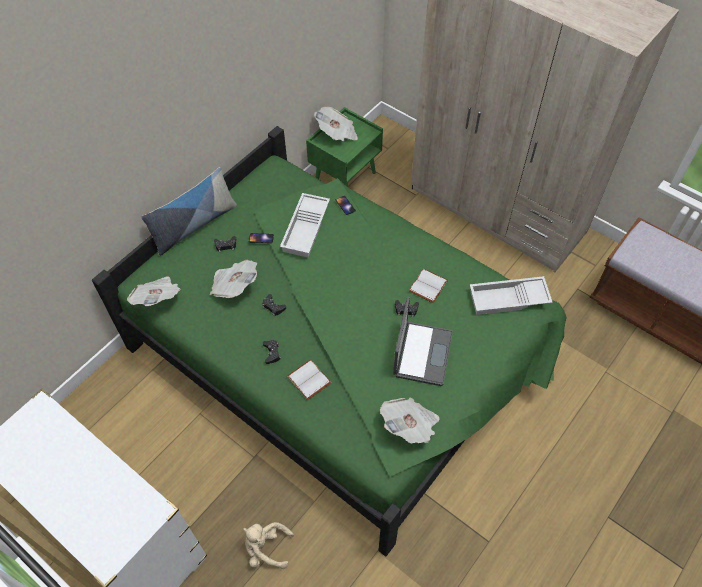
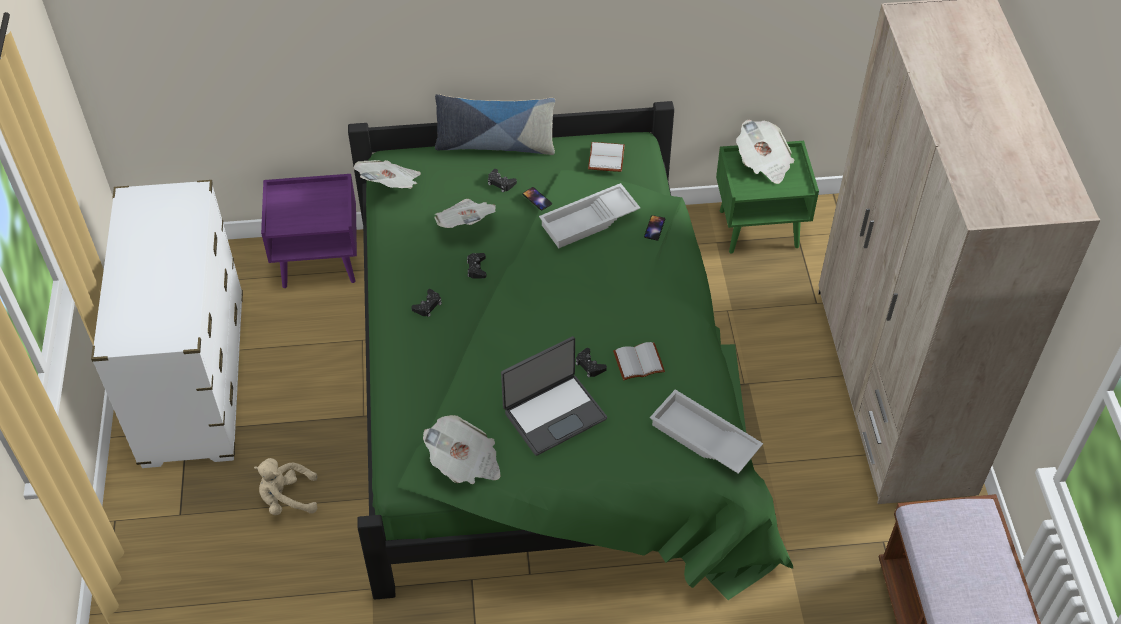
camera: 45 degrees right, 5 degrees down
beige plush toy [243,522,294,569] -> beige plush toy turned 60 degrees counterclockwise [254,458,318,515]
white book [287,359,331,400] -> white book moved to [588,142,625,172]
none -> purple nightstand [261,174,357,288]

